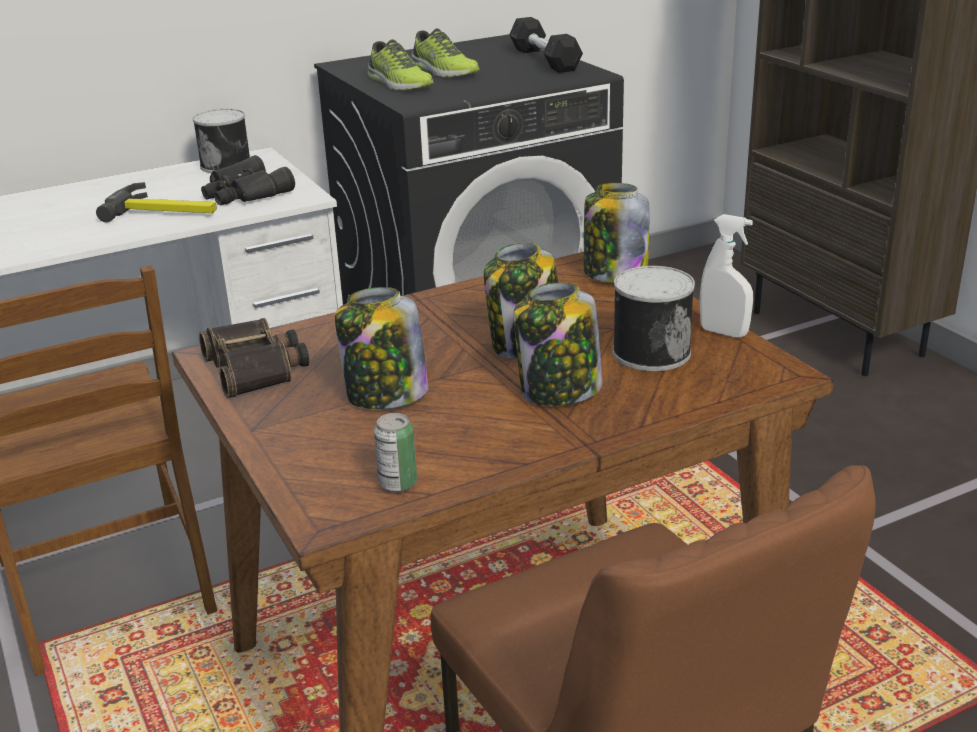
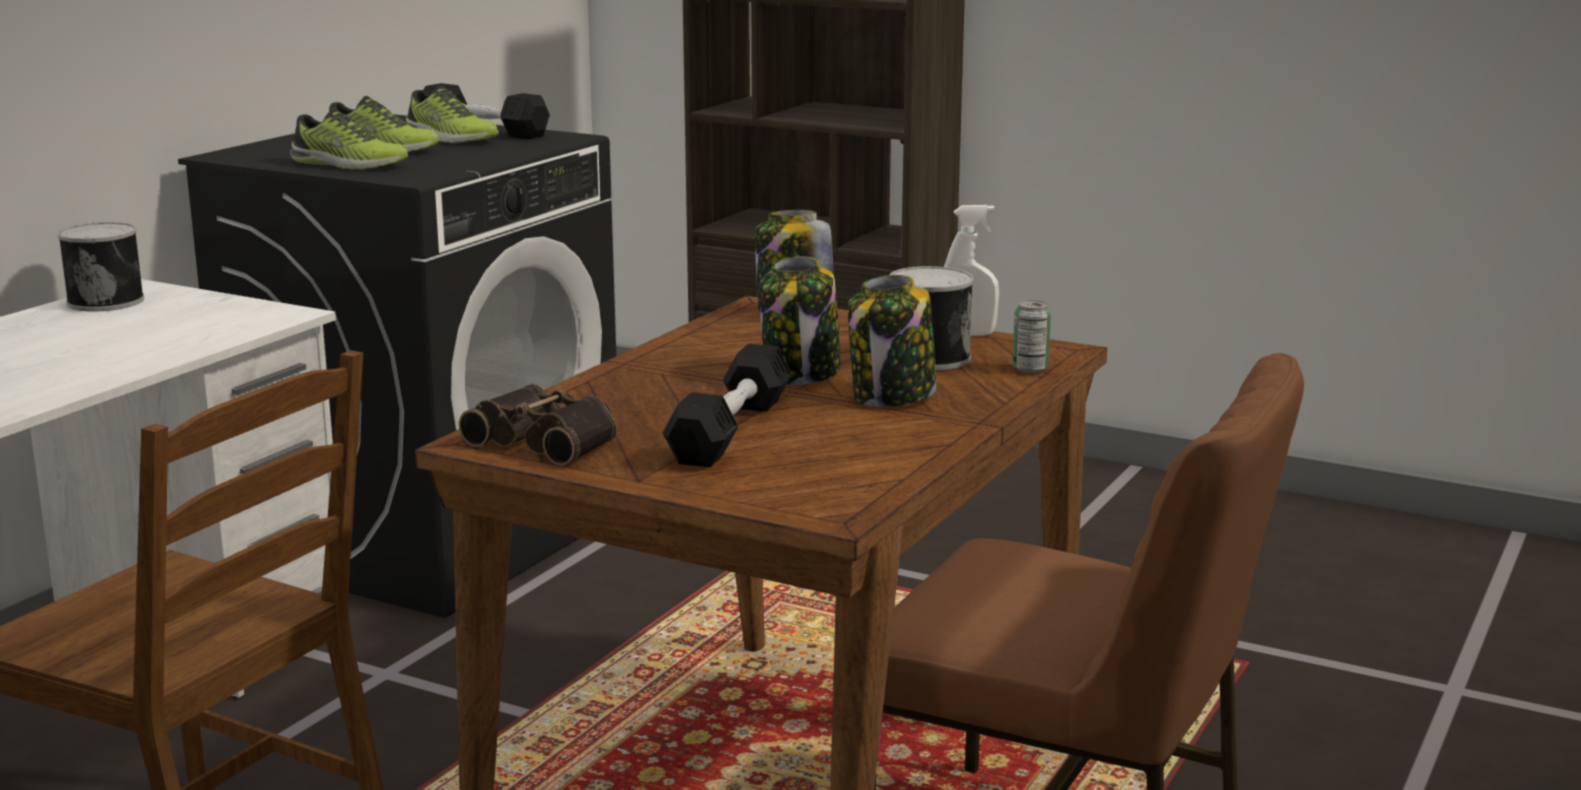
camera: 35 degrees left, 10 degrees down
hammer [96,182,217,222] -> none
black binoculars [201,155,295,205] -> none
jar [335,287,429,409] -> black dumbbell [663,344,792,467]
can [374,413,417,492] -> can moved to [1013,300,1051,373]
none -> shoe [406,85,499,143]

